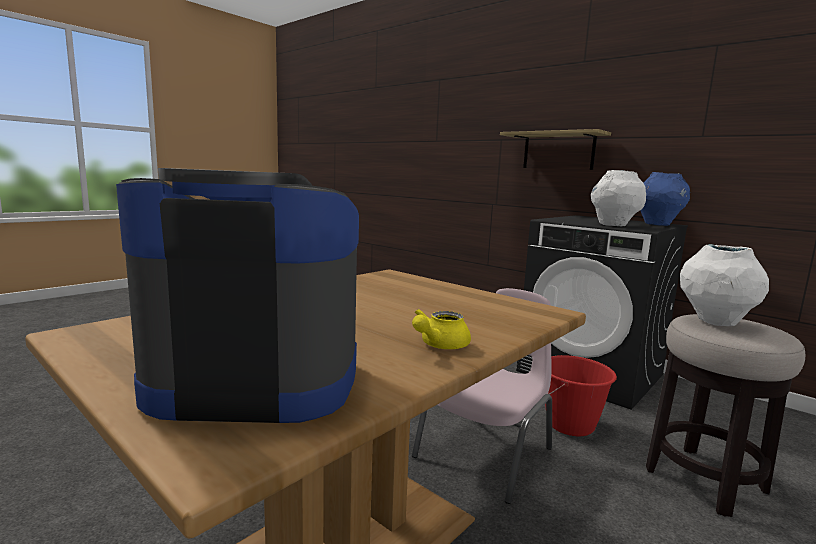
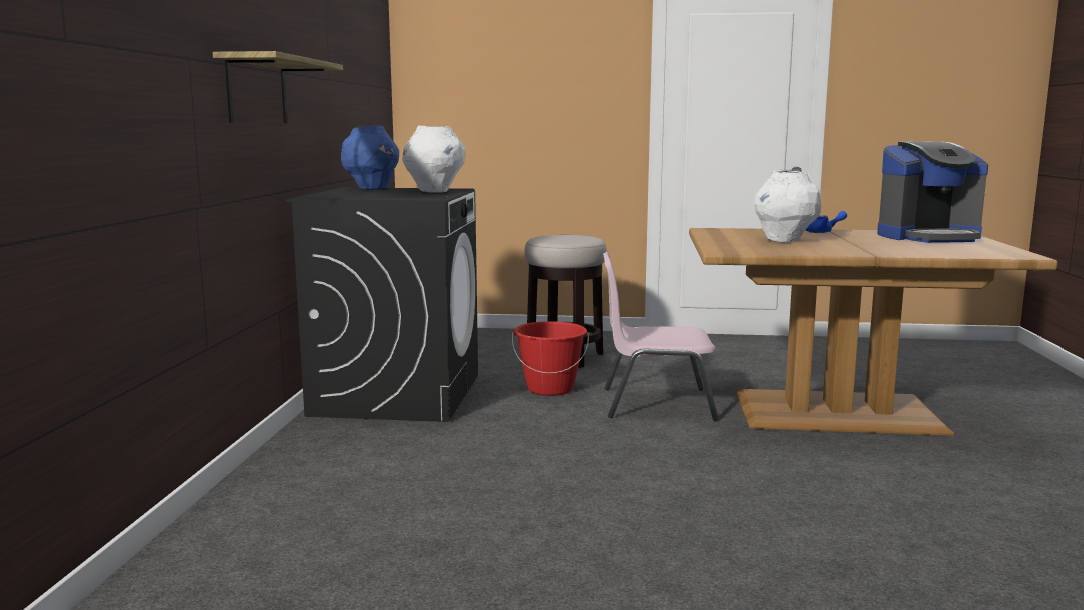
camera: 125 degrees left, 0 degrees up
coffee machine [116,168,359,423] -> coffee machine turned 60 degrees counterclockwise [877,142,988,243]
yellow teapot [412,309,471,349] -> blue teapot [805,211,847,233]
white vase [680,244,769,326] -> white vase moved to [755,170,821,242]

